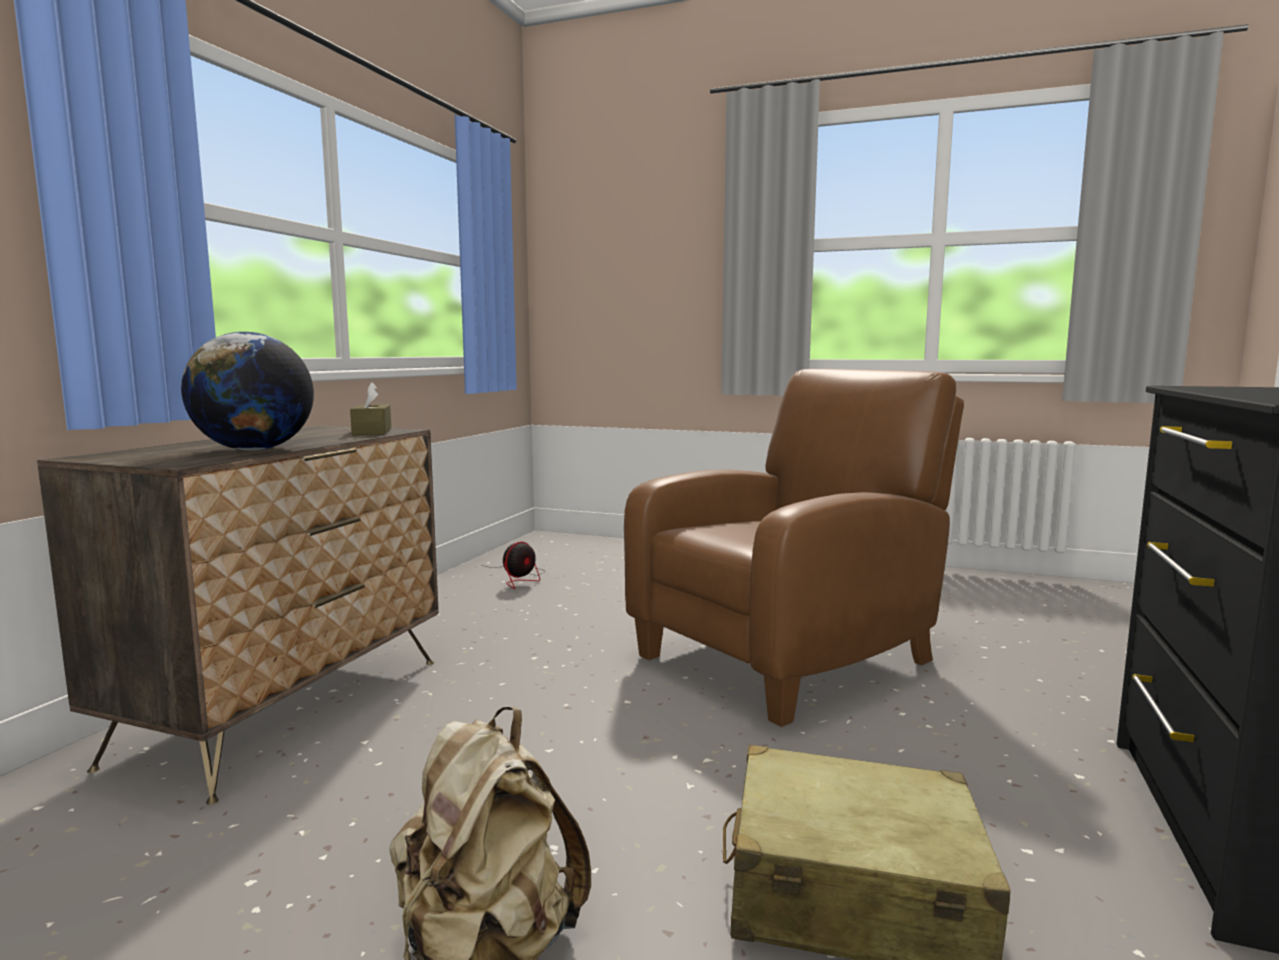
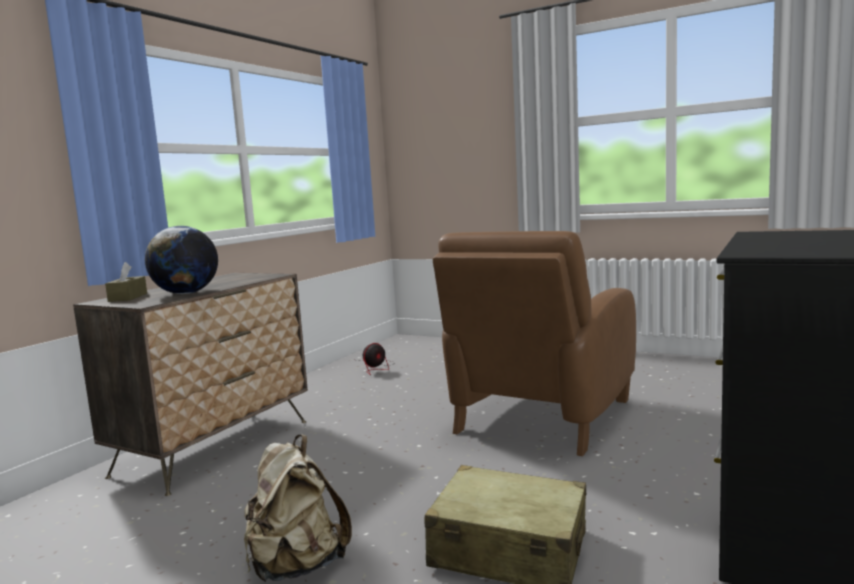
camera: 10 degrees right, 0 degrees up
brown tissue box [350,382,391,435] -> brown tissue box moved to [105,262,147,302]
brown armchair [624,369,964,727] -> brown armchair turned 150 degrees clockwise [433,231,636,456]

